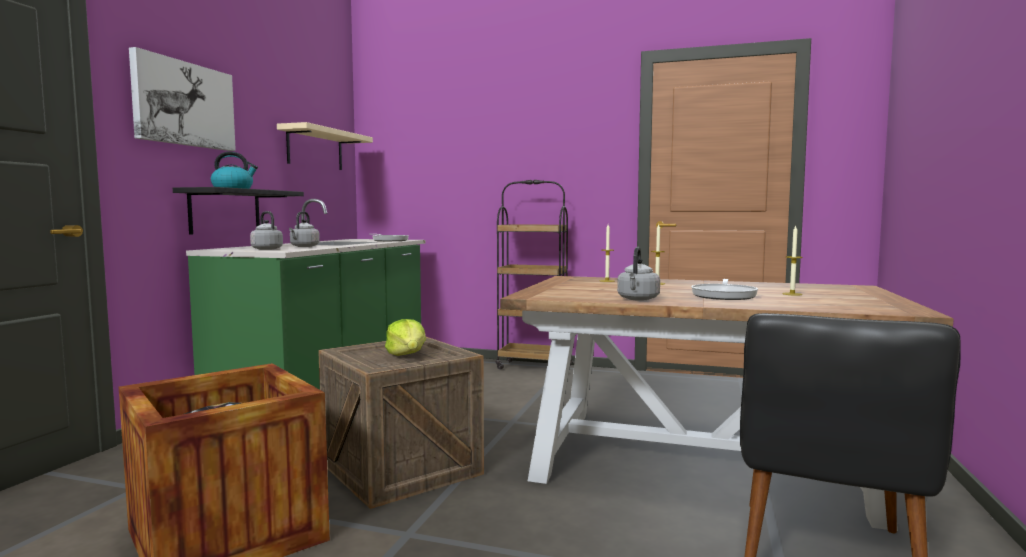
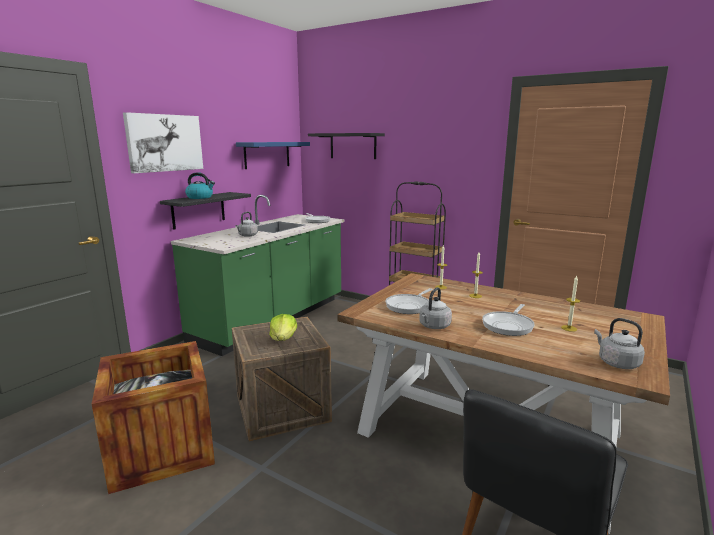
camera: 15 degrees right, 10 degrees up
grey kettle [250,211,283,250] -> grey kettle moved to [594,318,645,369]
beige shelf [277,122,373,170] -> blue shelf [236,142,310,169]
none -> black shelf [308,133,385,159]
none -> frying pan [386,288,433,314]

